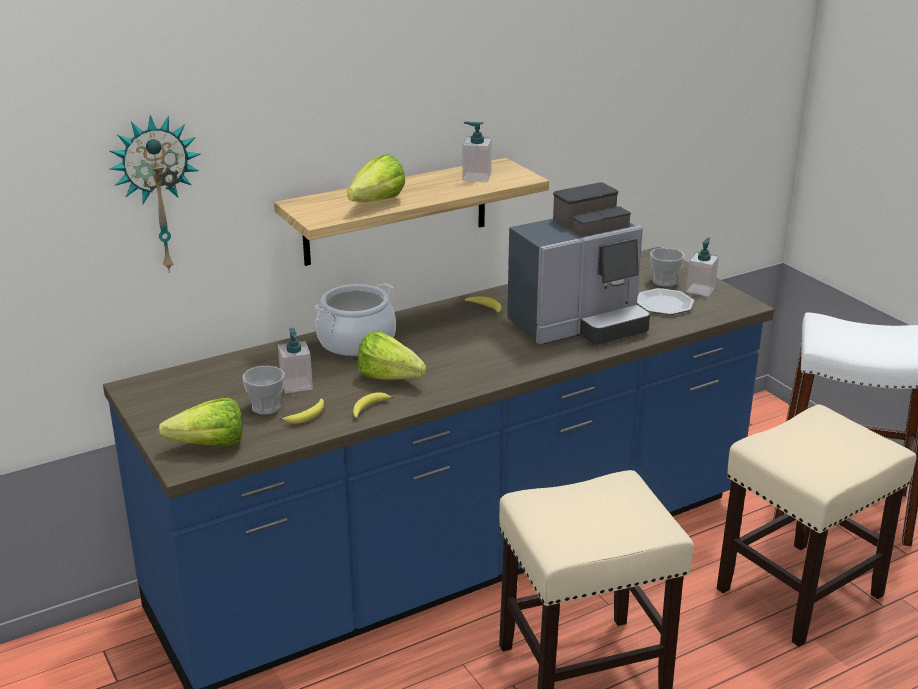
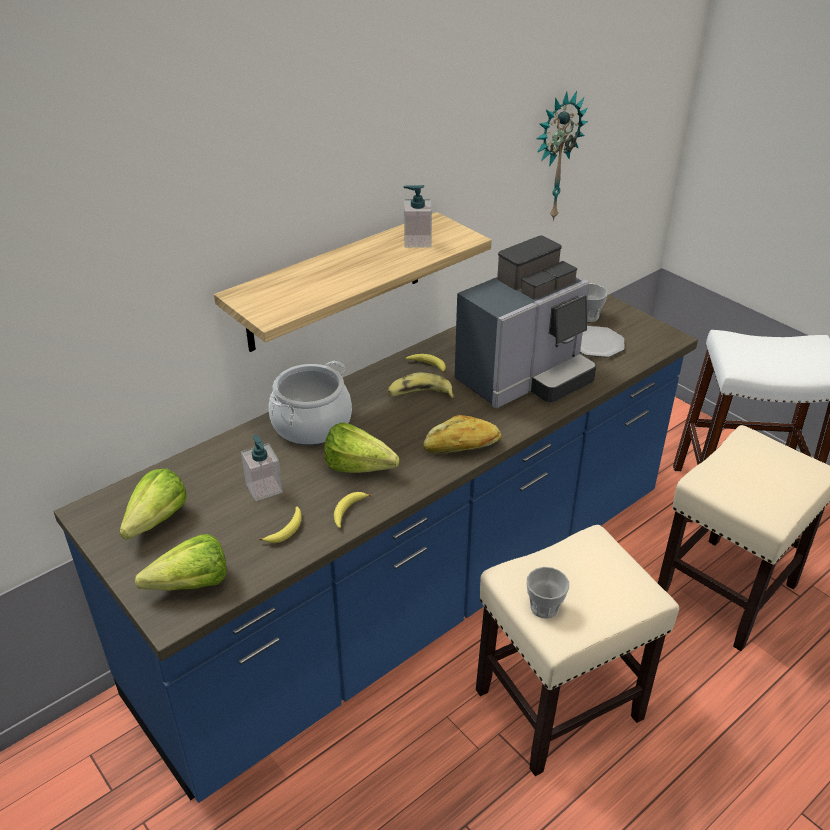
camera: 10 degrees left, 10 degrees up
wall clock [110,115,200,273] -> wall clock moved to [537,91,588,221]
cup [242,366,284,415] -> cup moved to [527,567,569,619]
lettuce [347,154,405,202] -> lettuce moved to [120,469,187,540]
soap dispenser [686,238,719,297] -> none
none -> banana [388,372,455,398]
none -> bread [423,415,502,454]

